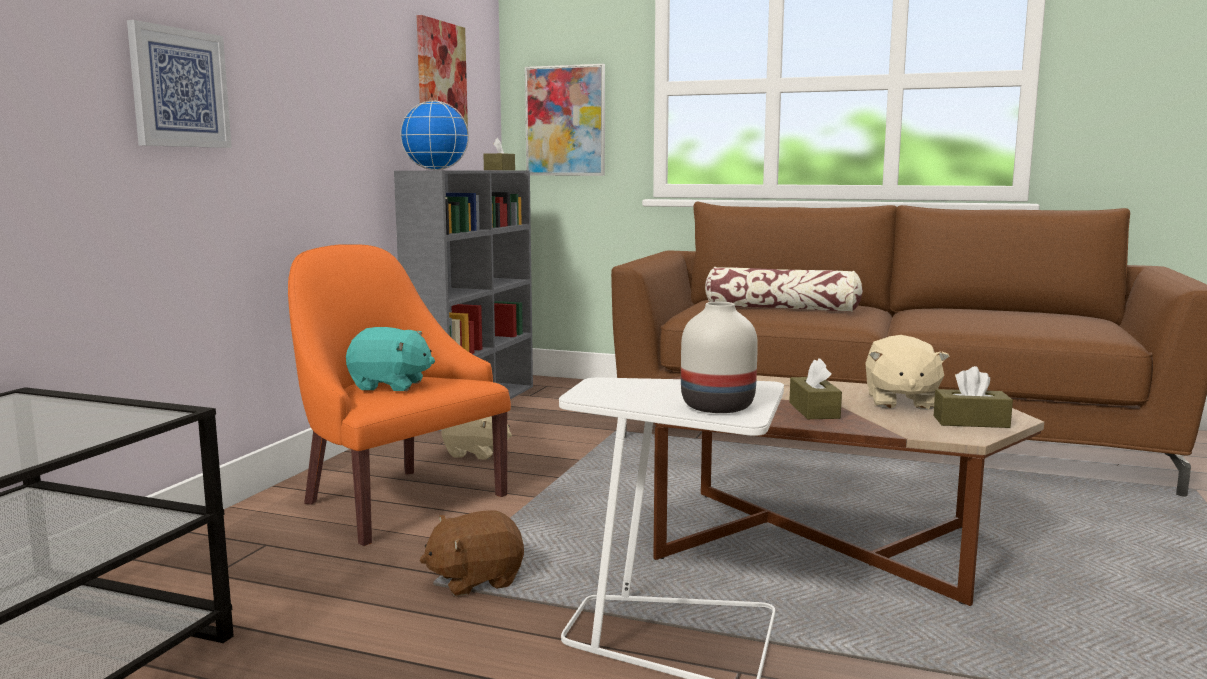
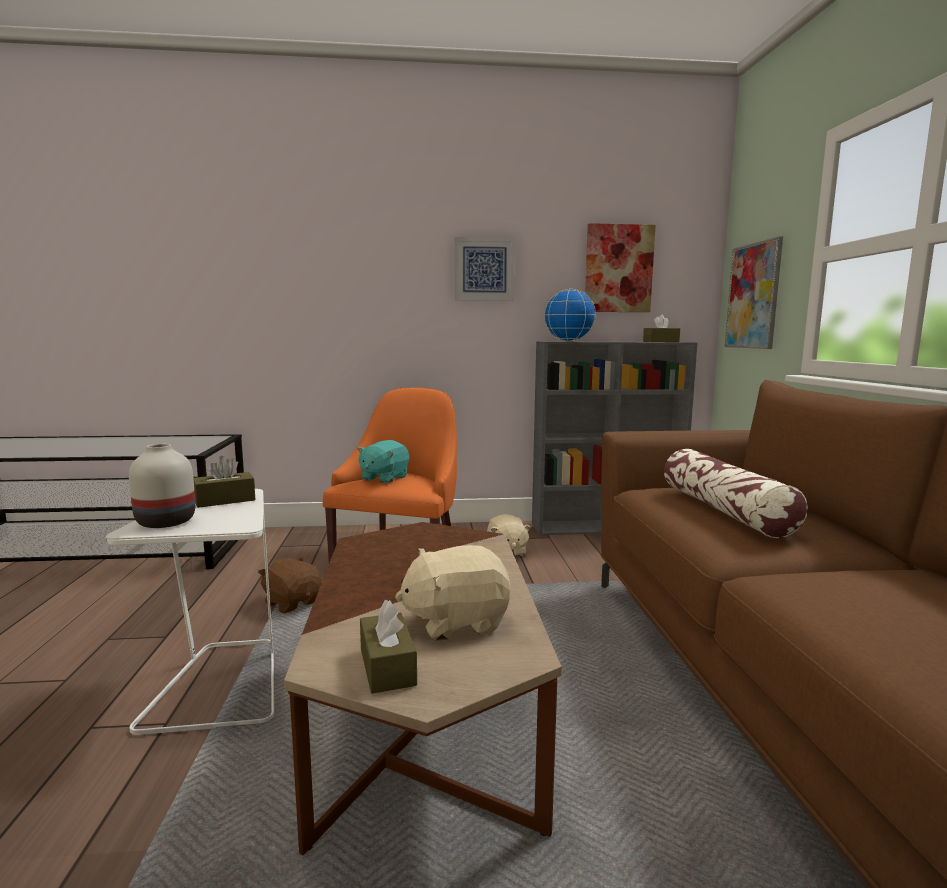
camera: 65 degrees right, 0 degrees up
picture [127,20,232,148] -> picture moved to [454,237,515,301]
turquoise plush toy [346,327,435,391] -> turquoise plush toy turned 45 degrees clockwise [357,440,409,483]
brown tissue box [789,358,842,419] -> brown tissue box moved to [194,456,256,508]

